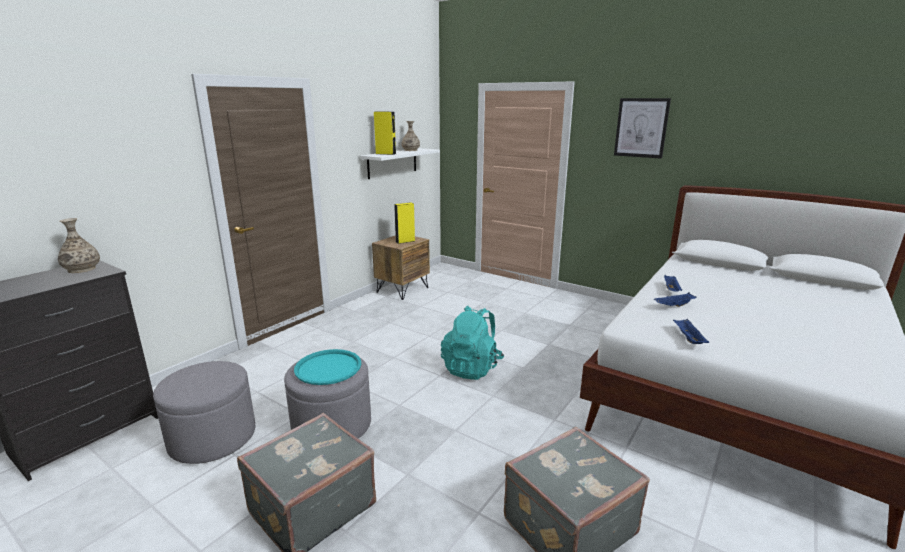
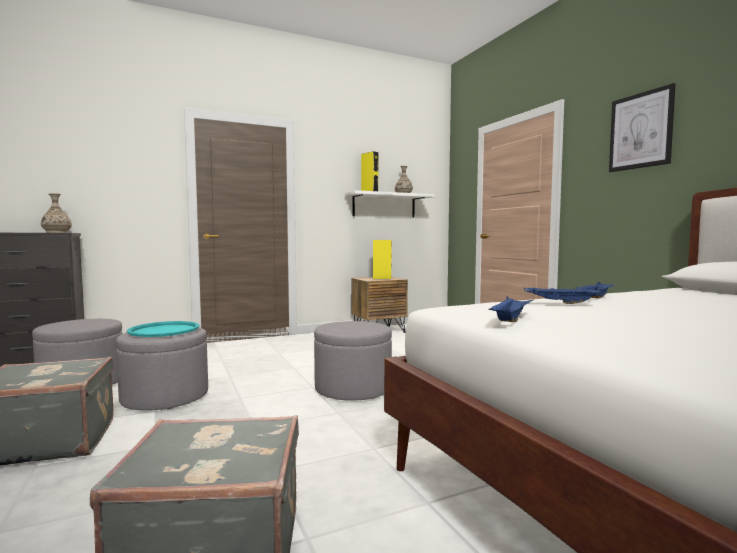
camera: 30 degrees right, 15 degrees down
turquoise backpack [441,306,504,380] -> grey ottoman [314,321,392,401]

